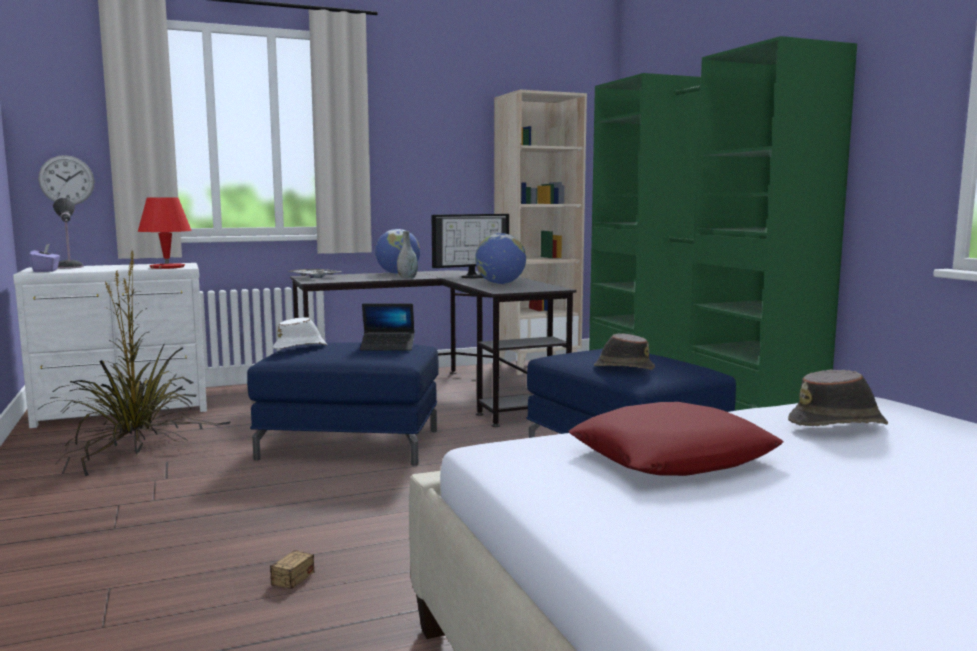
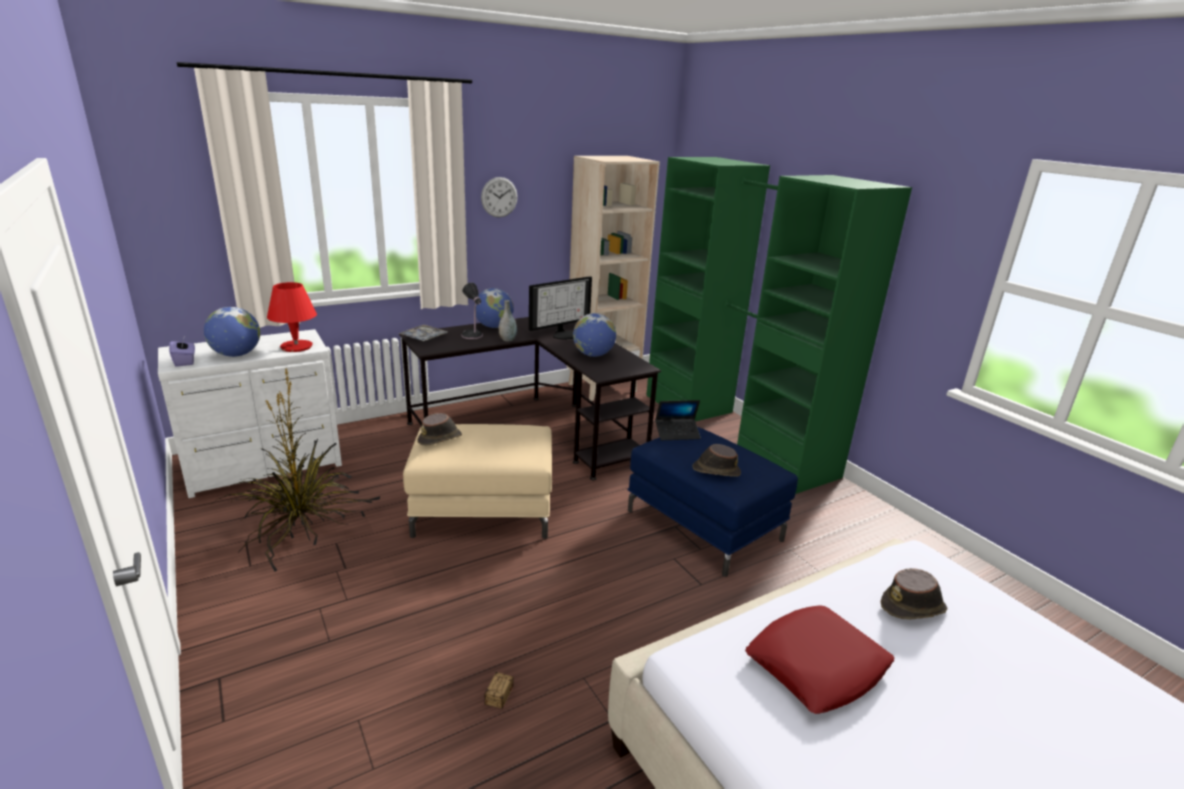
camera: 10 degrees left, 15 degrees up
wall clock [38,155,94,205] -> wall clock moved to [481,177,518,218]
table lamp [53,198,84,269] -> table lamp moved to [461,282,483,339]
blue ottoman [247,342,439,466] -> beige ottoman [403,424,552,539]
white hat [273,317,327,349] -> brown hat [417,413,462,445]
laptop [360,303,415,350] -> laptop moved to [655,400,701,440]
none -> globe [204,307,260,357]

